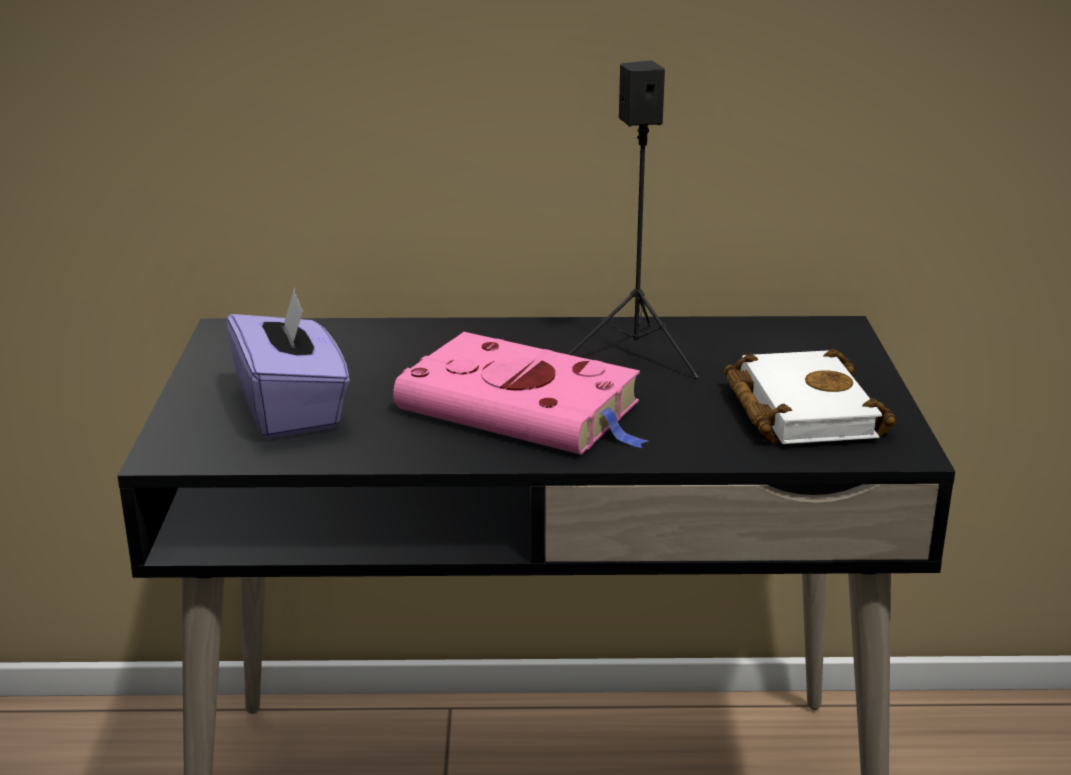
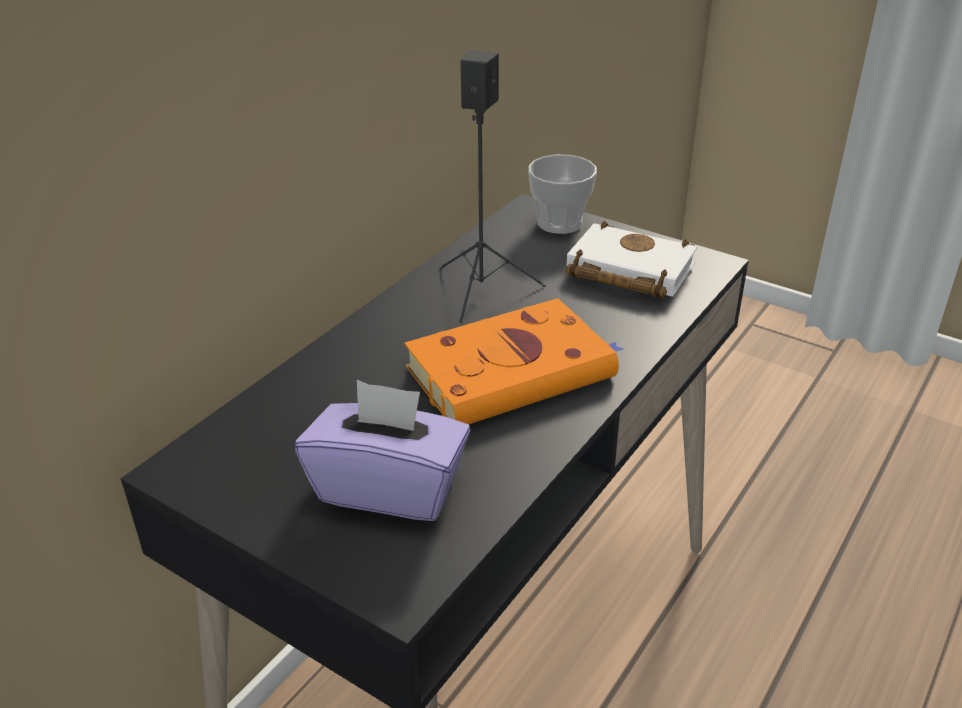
camera: 55 degrees left, 10 degrees up
pink book [393,332,648,455] -> orange book [405,298,623,425]
none -> cup [528,155,597,234]

